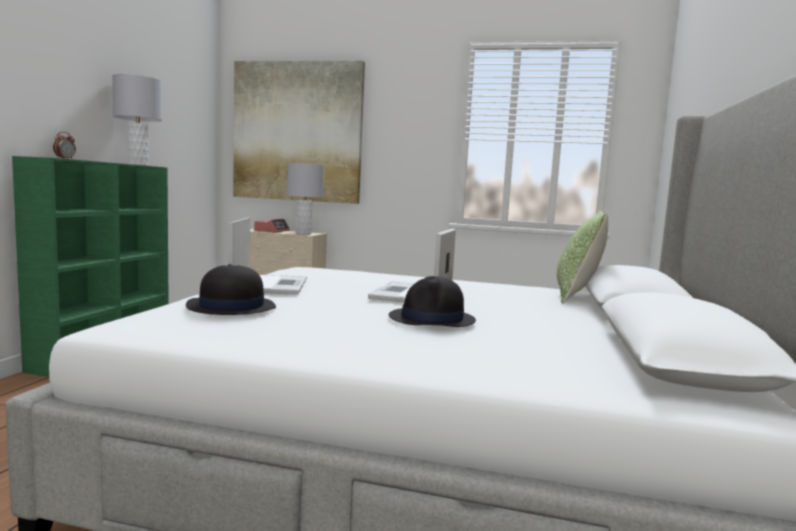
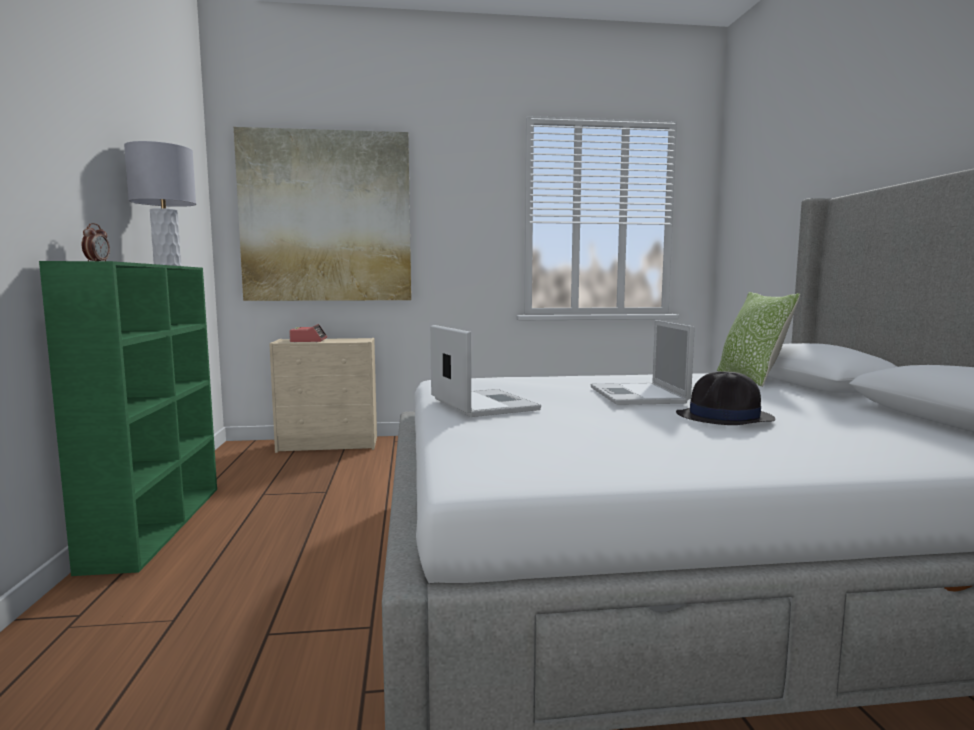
camera: 20 degrees left, 0 degrees up
black hat [186,264,276,315] -> none
grey table lamp [287,163,324,235] -> none

